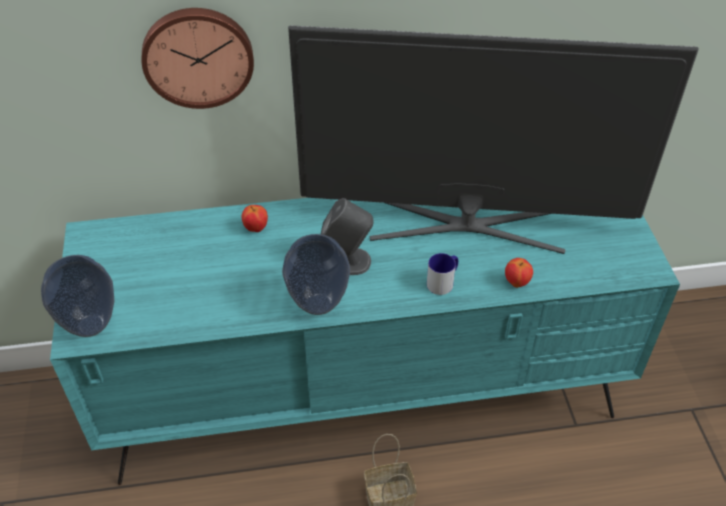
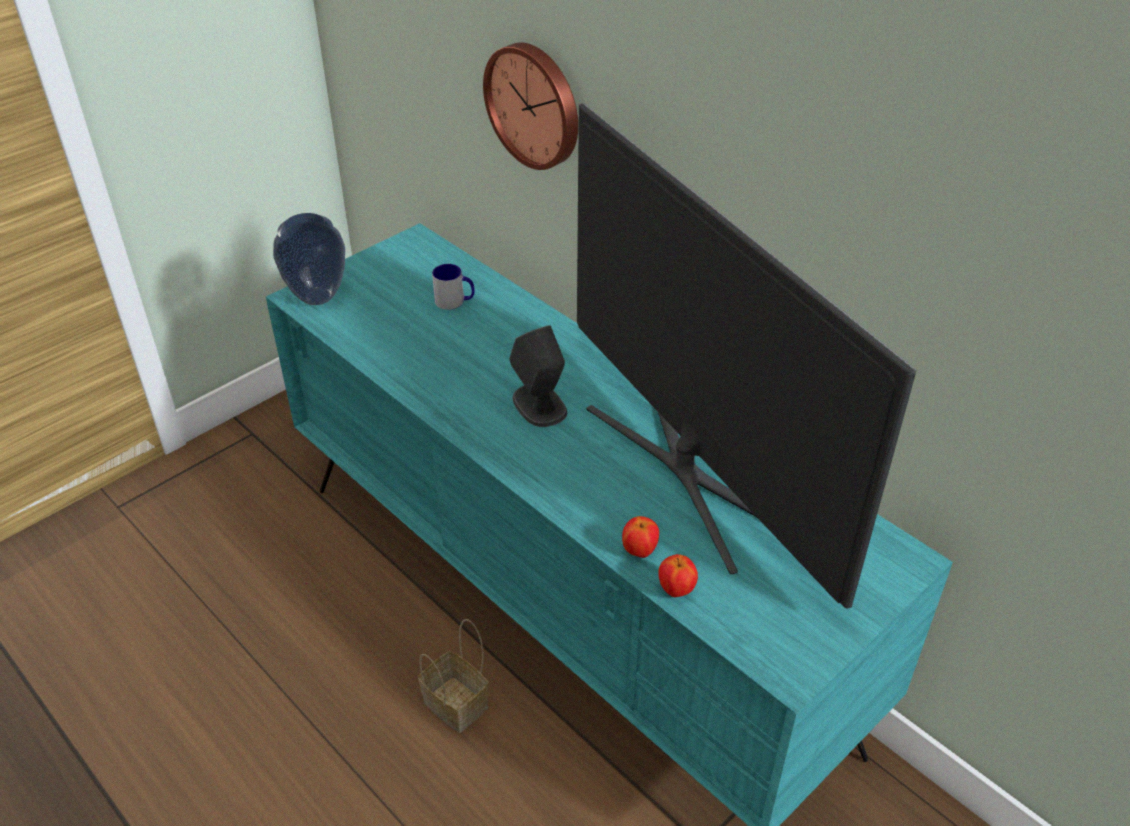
camera: 55 degrees right, 5 degrees down
apple [242,205,268,232] -> apple moved to [658,554,698,597]
vase [282,234,350,315] -> none
mug [427,253,458,295] -> mug moved to [432,264,475,310]

